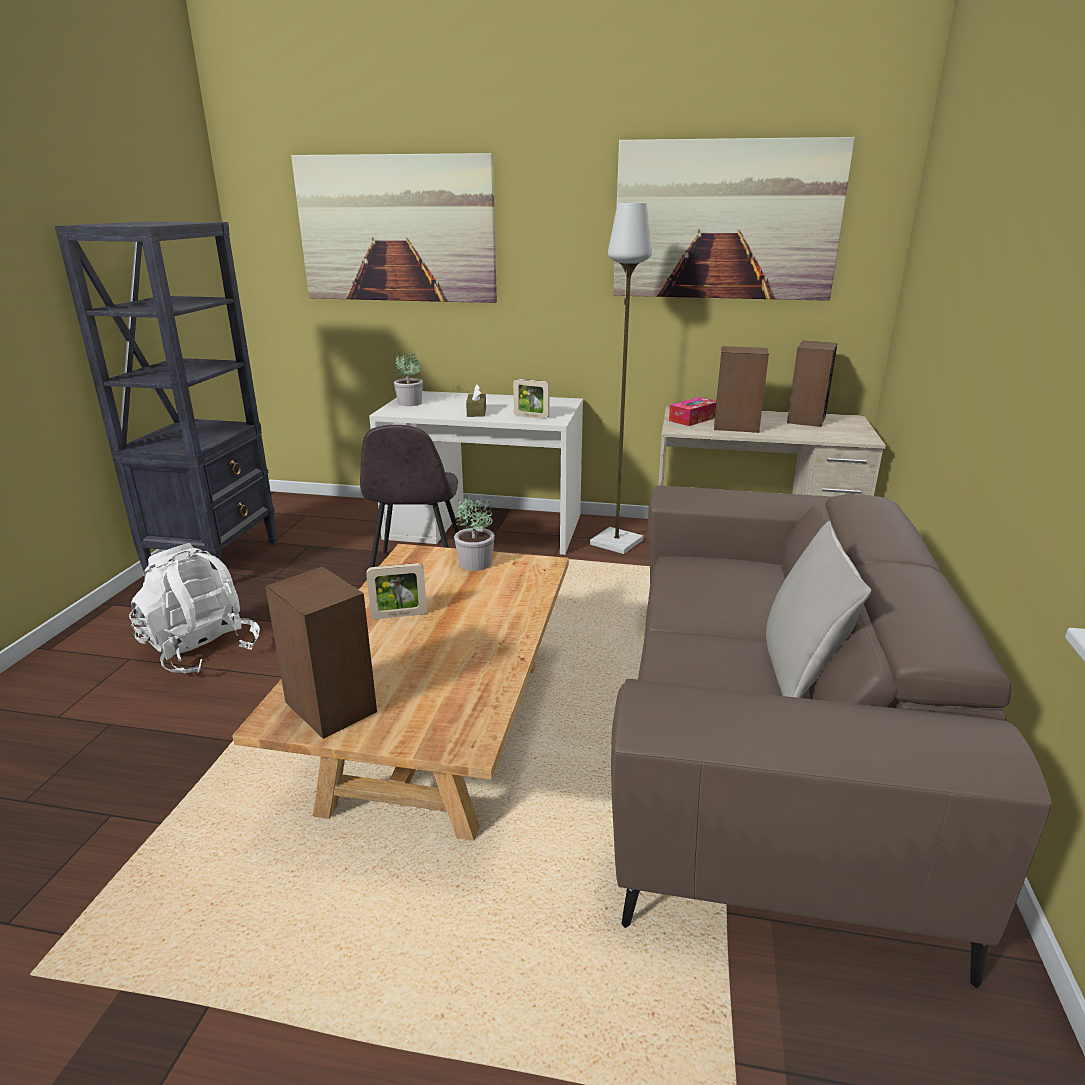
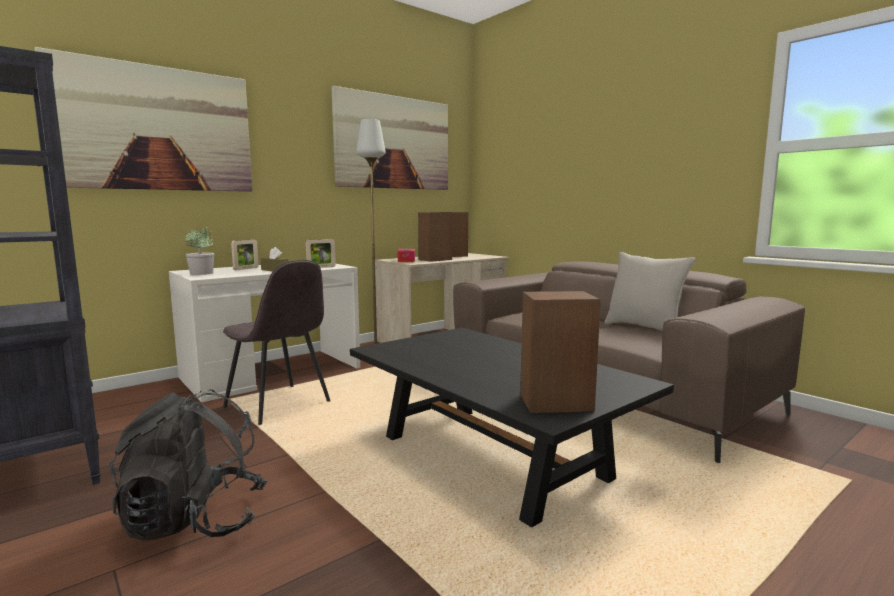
camera: 50 degrees left, 15 degrees down
white backpack [129,543,260,673] -> black backpack [109,390,267,540]
beige coffee table [232,544,569,841] -> black coffee table [350,328,674,527]
picture frame [366,563,427,619] -> picture frame moved to [231,239,259,270]
potted plant [454,497,495,571] -> none

